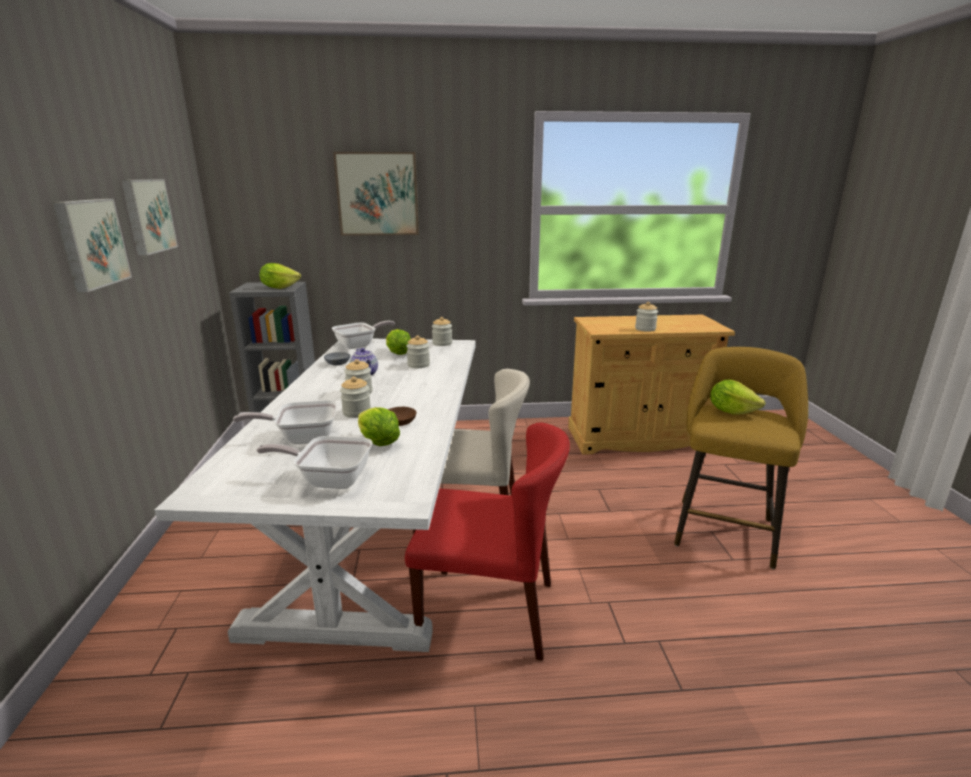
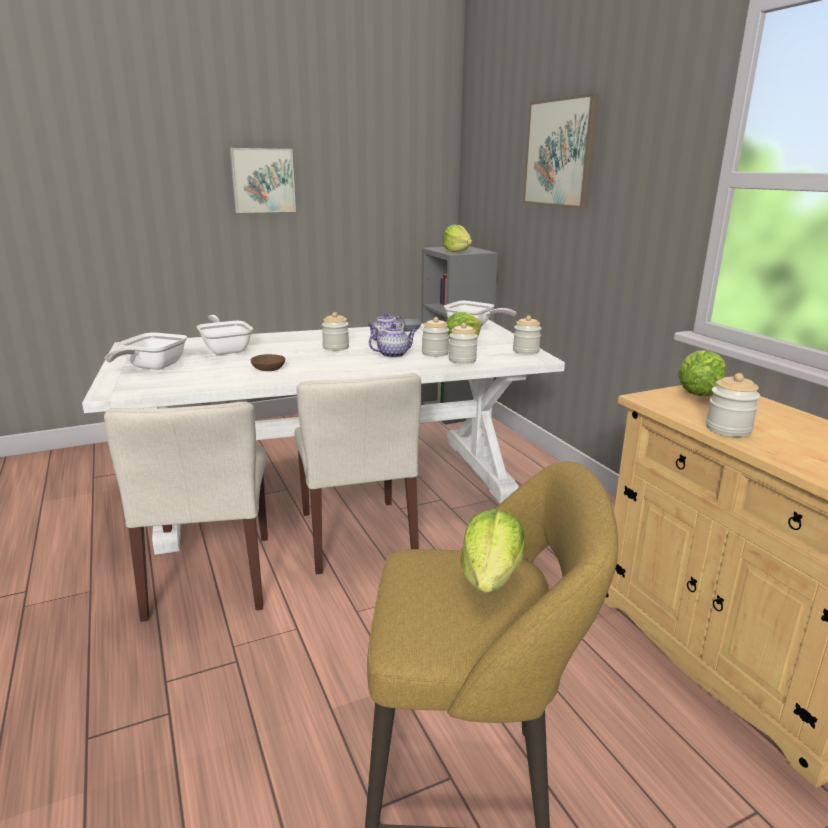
camera: 70 degrees right, 0 degrees up
picture [121,179,178,256] -> none
frying pan [256,436,373,489] -> frying pan turned 150 degrees counterclockwise [105,333,187,370]
jar [340,377,371,418] -> jar moved to [449,323,478,364]
lettuce [358,407,400,446] -> lettuce moved to [678,350,726,396]
red chair [405,423,570,661] -> beige chair [104,402,268,622]
none -> teapot [369,324,417,358]

